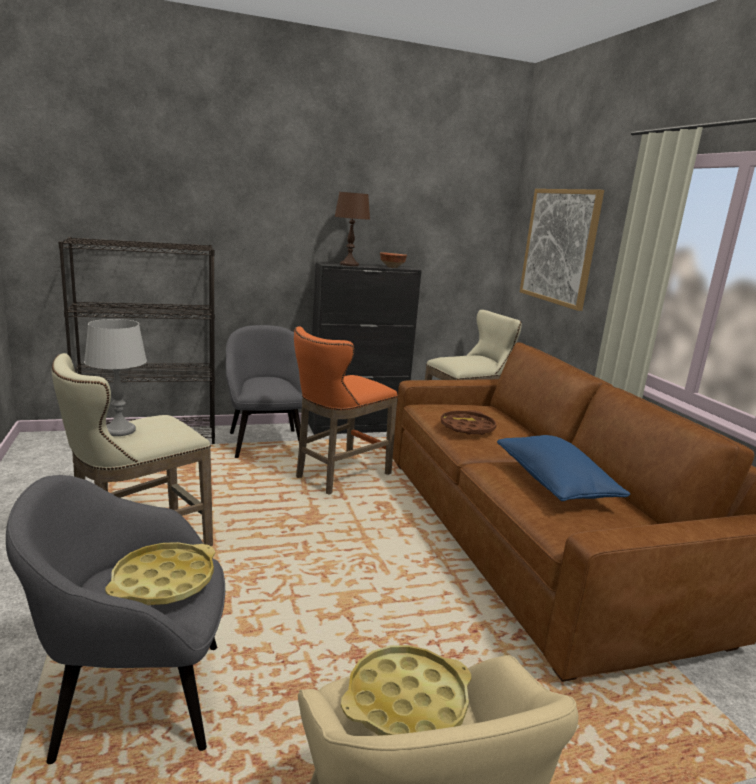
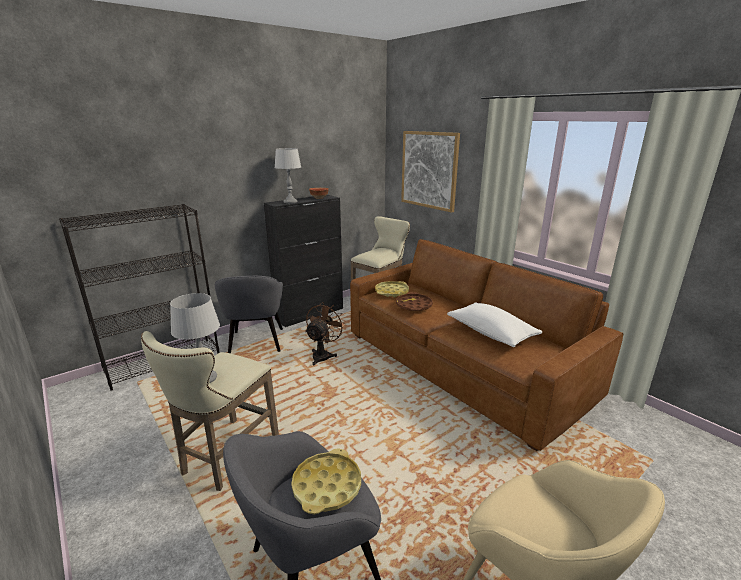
camera: 20 degrees left, 5 degrees up
grey armchair [226,325,302,458] -> grey armchair turned 150 degrees counterclockwise [215,276,283,353]
orange stool [294,326,398,495] -> brown fan [305,302,346,365]
brown table lamp [334,192,370,266] -> grey table lamp [274,148,301,203]
yellow tray [341,645,471,736] -> yellow tray moved to [375,281,409,298]
blue pillow [497,435,630,501] -> white pillow [447,302,542,347]

